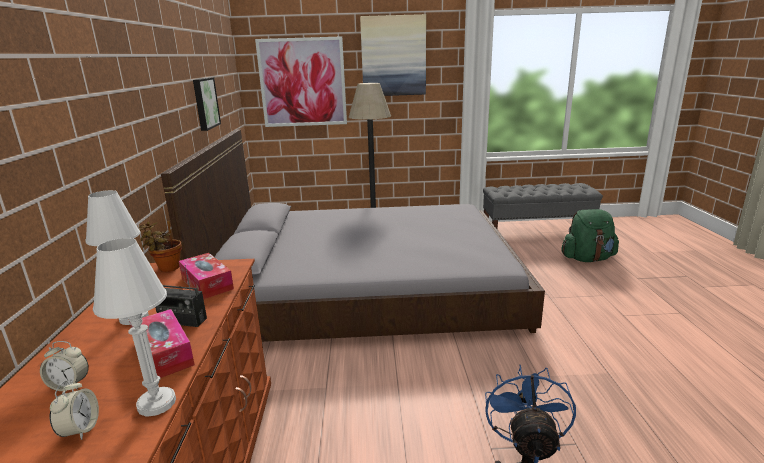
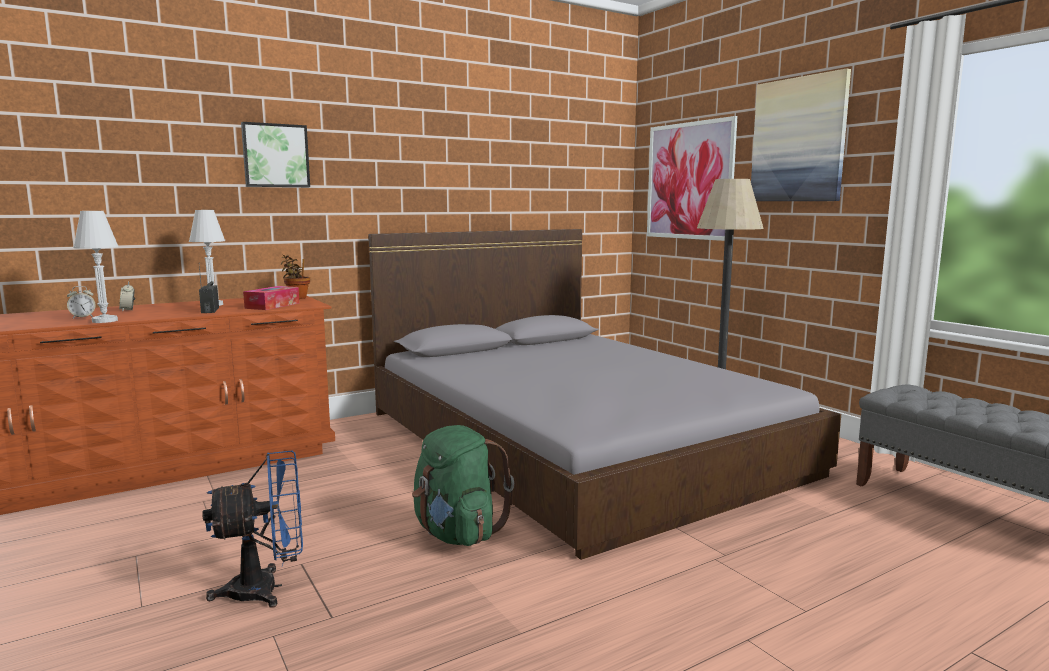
camera: 60 degrees right, 10 degrees down
tissue box [129,309,195,378] -> none
picture [193,77,221,131] -> picture moved to [241,122,310,187]
green backpack [561,209,619,262] -> green backpack moved to [412,425,514,546]

